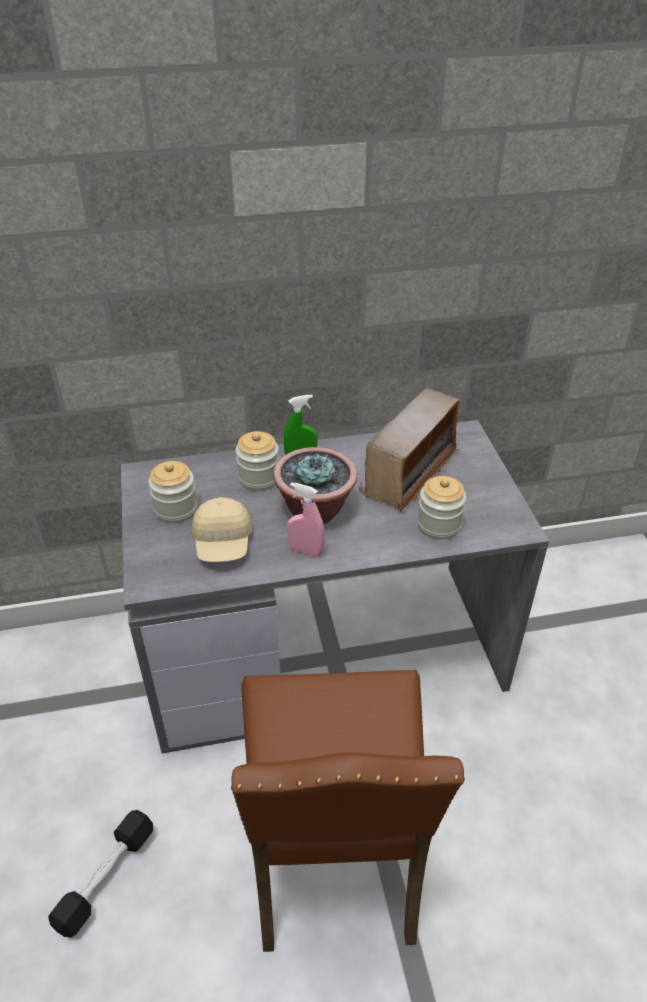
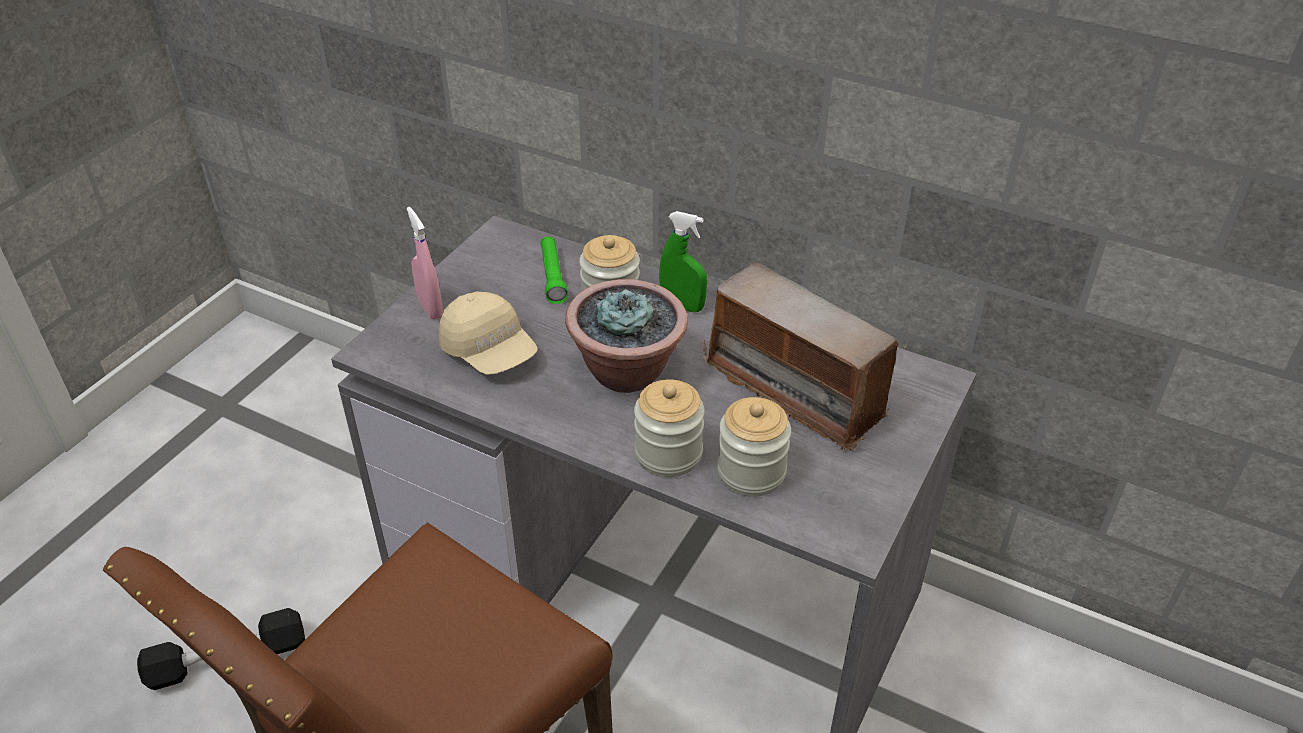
camera: 40 degrees right, 0 degrees up
jar [148,461,197,523] -> jar moved to [634,379,705,477]
beige cap [192,497,252,562] -> beige cap turned 75 degrees counterclockwise [439,291,538,375]
pink spray bottle [287,482,325,557] -> pink spray bottle moved to [406,207,443,320]
radio [359,387,460,512] -> radio turned 60 degrees clockwise [703,262,907,451]
none -> green flashlight [541,236,568,304]

